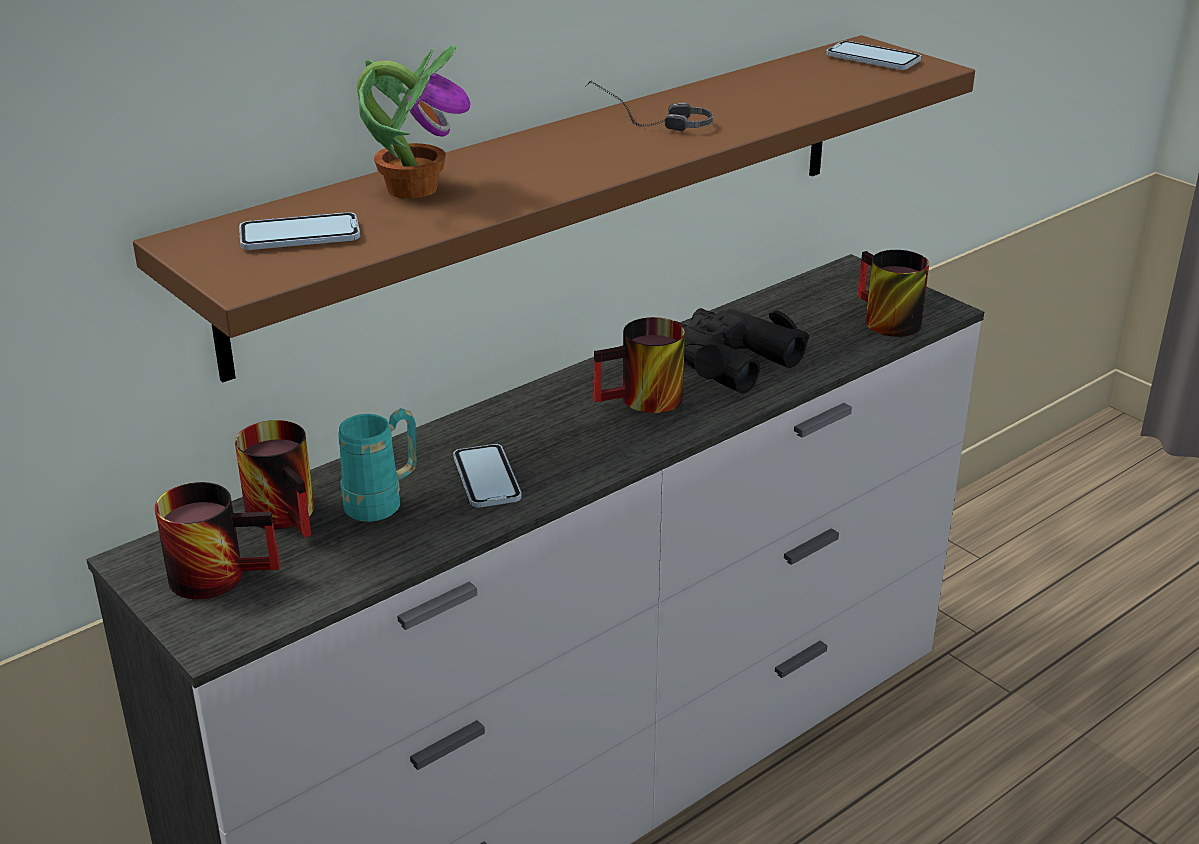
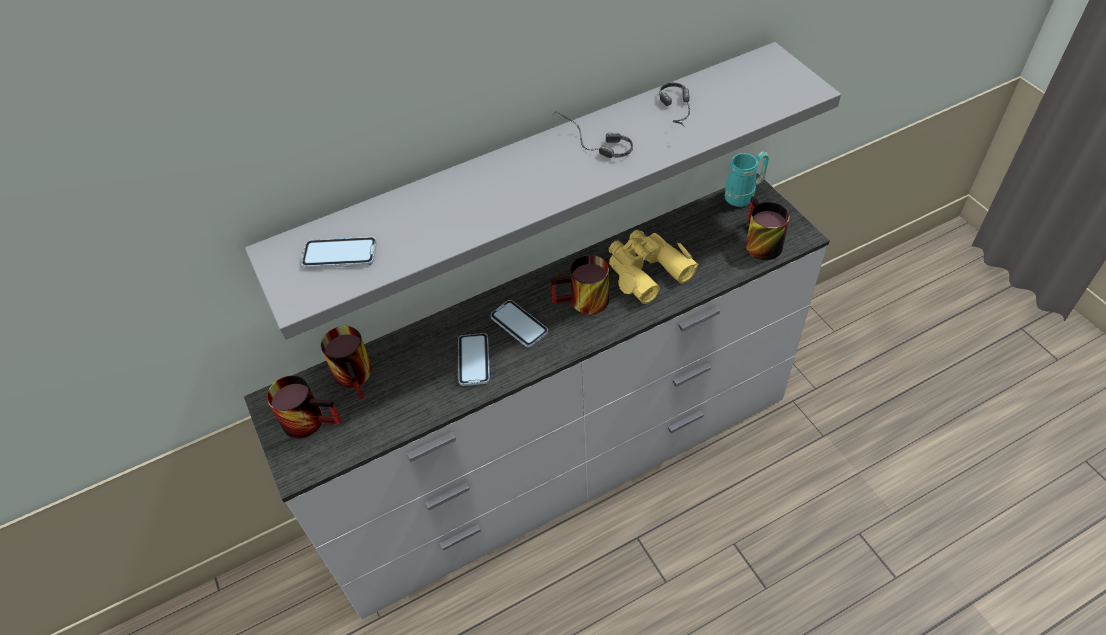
camera: 15 degrees right, 20 degrees up
brown shelf [133,35,975,382] -> grey shelf [245,42,841,340]
turquoise mug [339,408,417,522] -> turquoise mug moved to [725,151,769,207]
potted plant [357,44,470,199] -> none
black binoculars [675,308,809,394] -> yellow binoculars [609,230,699,304]
phone [826,41,921,70] -> phone moved to [490,300,548,347]
none -> headphones [659,82,690,128]

